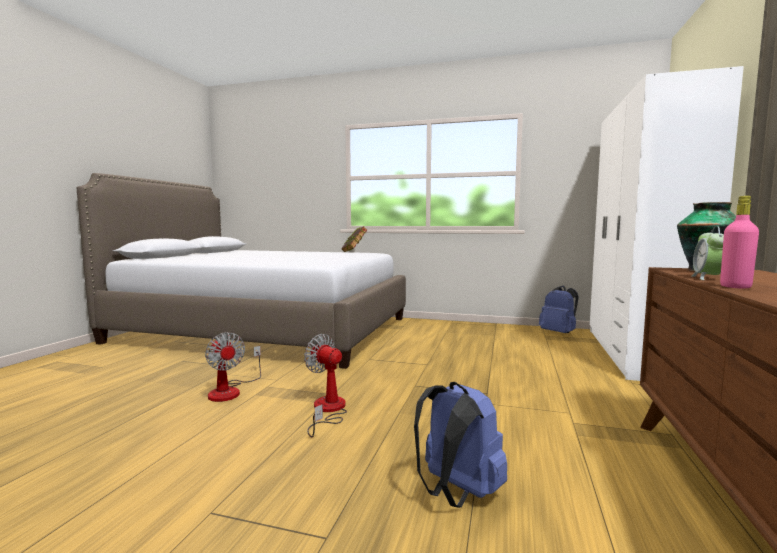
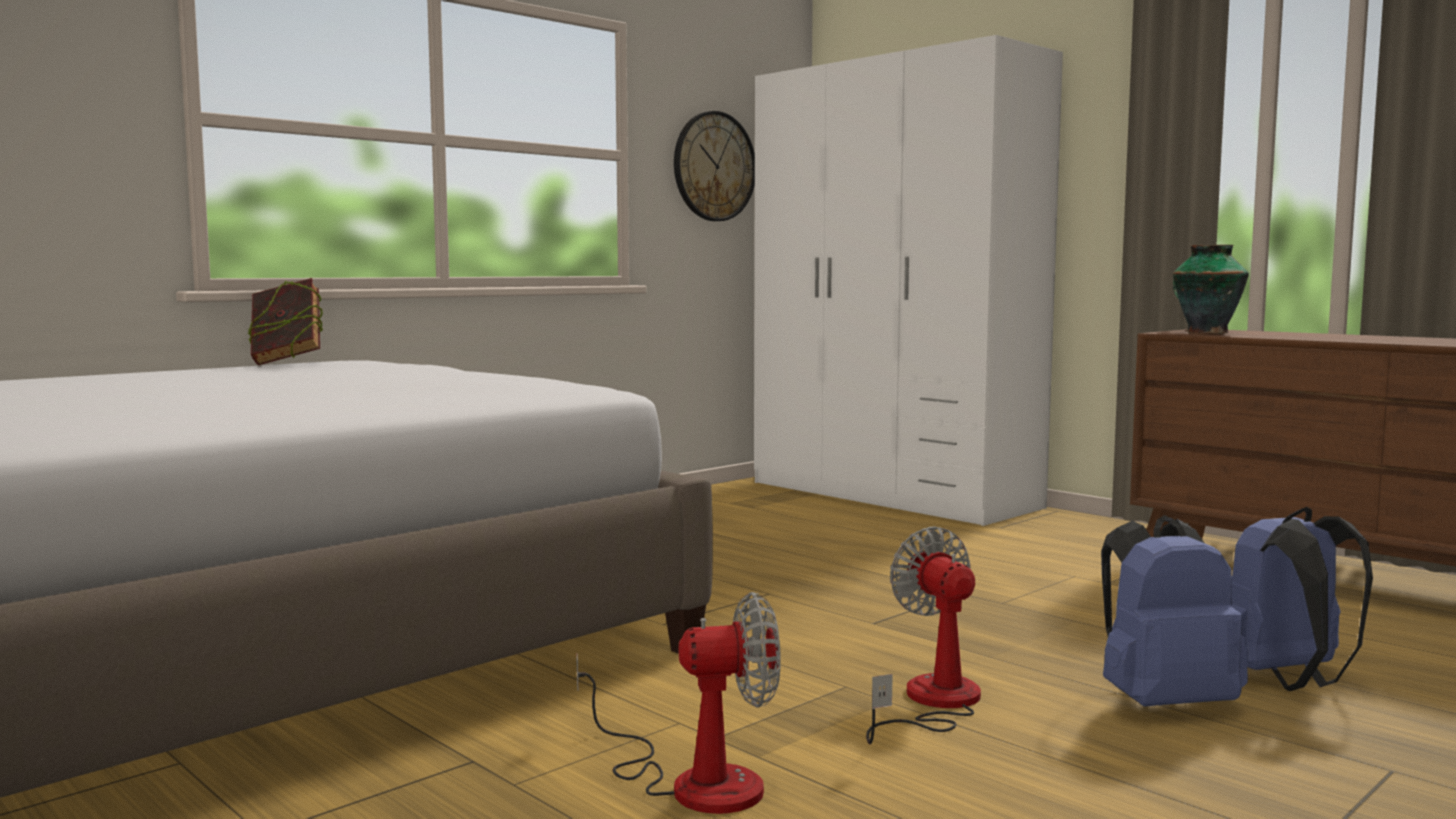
camera: 60 degrees left, 0 degrees up
fan [304,334,347,437] -> fan turned 90 degrees clockwise [866,526,981,744]
blue backpack [539,286,579,333] -> blue backpack moved to [1101,515,1248,706]
alarm clock [692,226,724,280] -> none
pink bottle [720,196,759,288] -> none
none -> wall clock [674,111,755,221]

